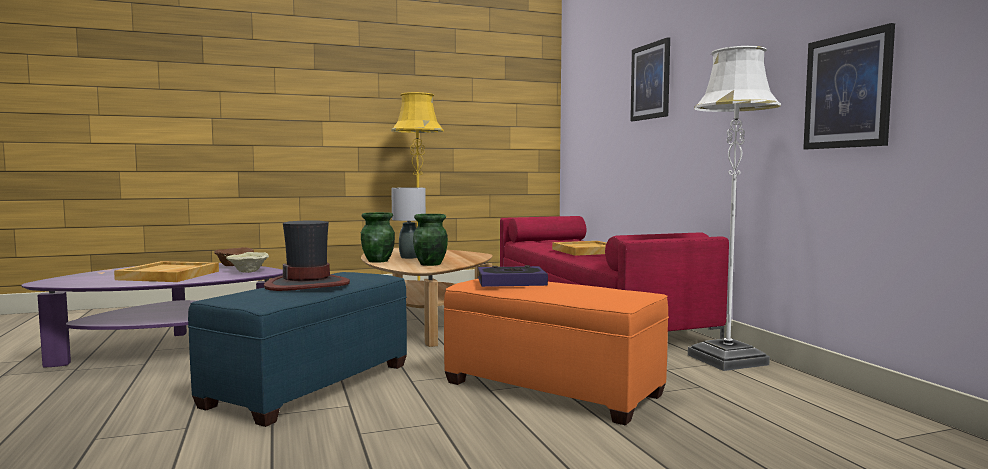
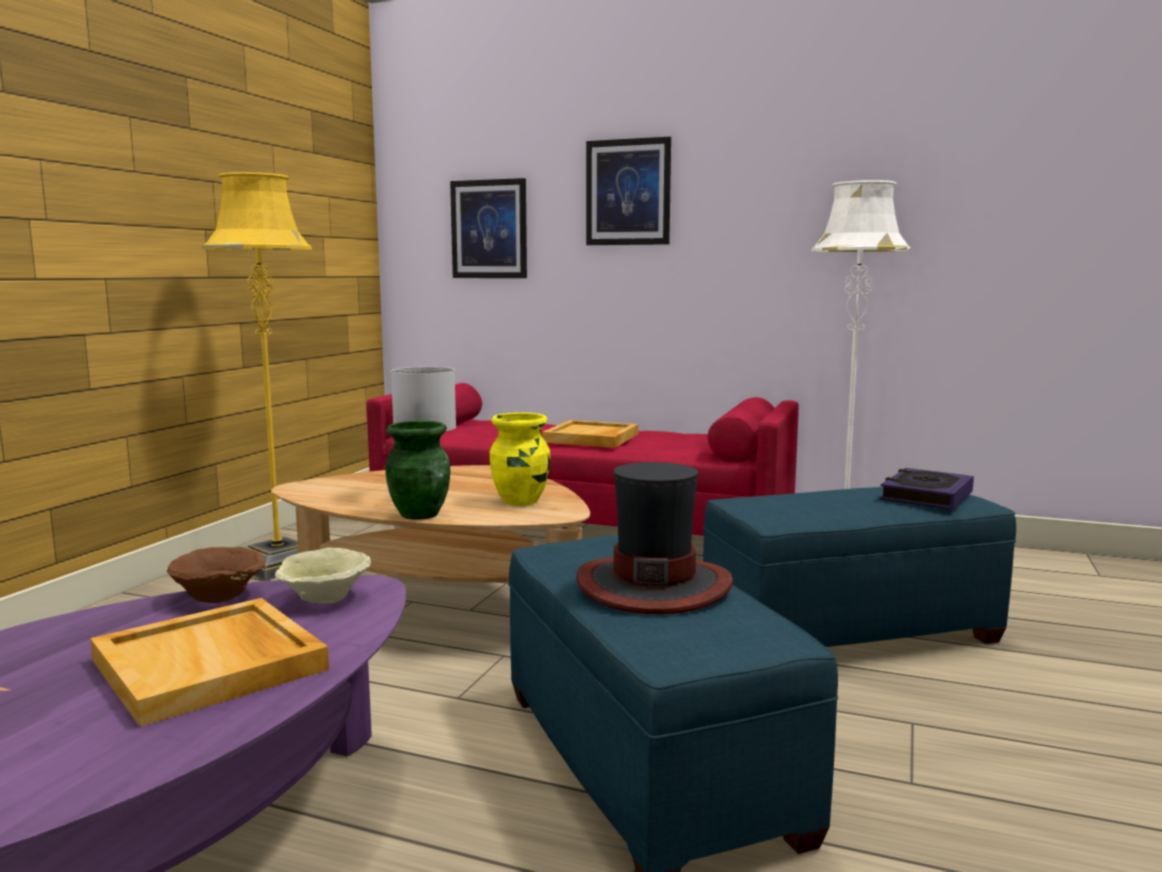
camera: 50 degrees left, 5 degrees up
green vase [413,214,448,266] -> yellow vase [490,412,550,506]
orange ottoman [444,279,669,425] -> blue ottoman [703,487,1016,647]
book [478,265,548,287] -> book moved to [880,468,974,510]
picture [803,23,895,149] -> picture moved to [450,178,527,278]

